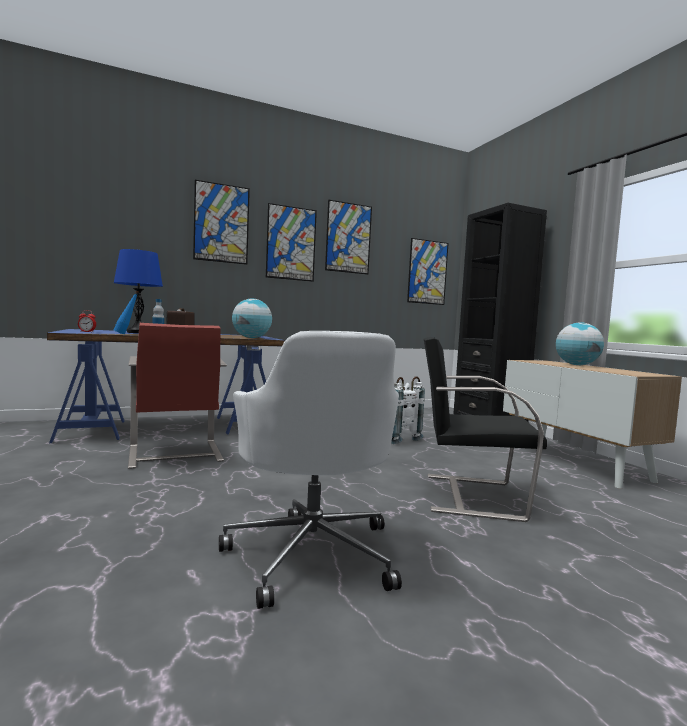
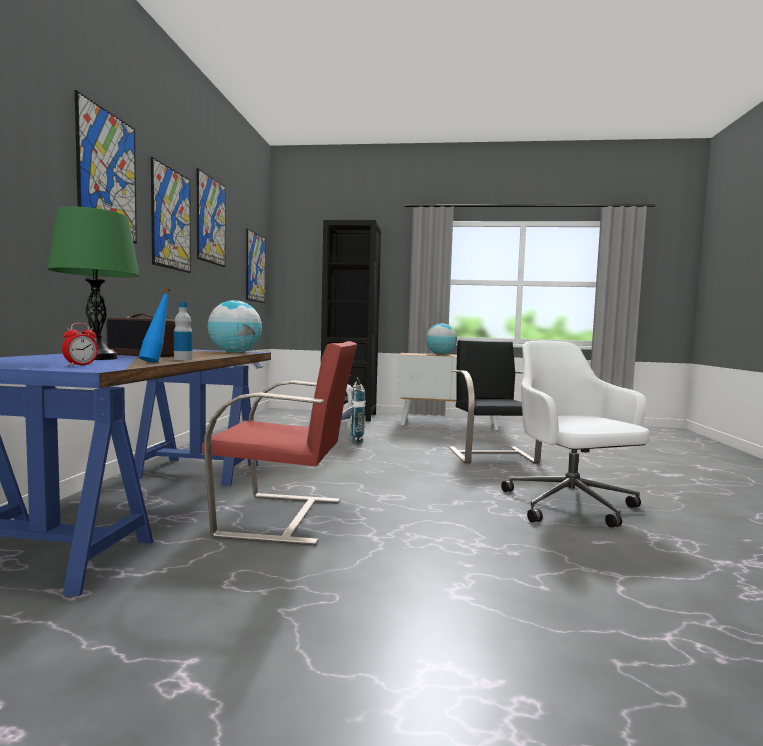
camera: 60 degrees left, 0 degrees up
blue table lamp [114,249,163,333] -> green table lamp [47,206,140,360]
white office chair [219,331,402,609] -> white office chair turned 120 degrees counterclockwise [501,341,650,527]
black chair [424,337,547,522] -> black chair turned 135 degrees clockwise [449,340,542,463]

